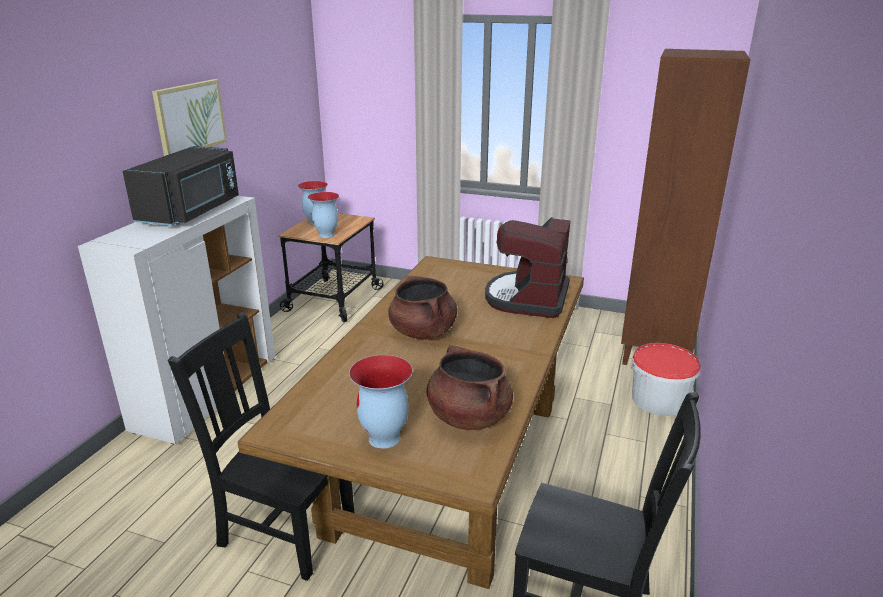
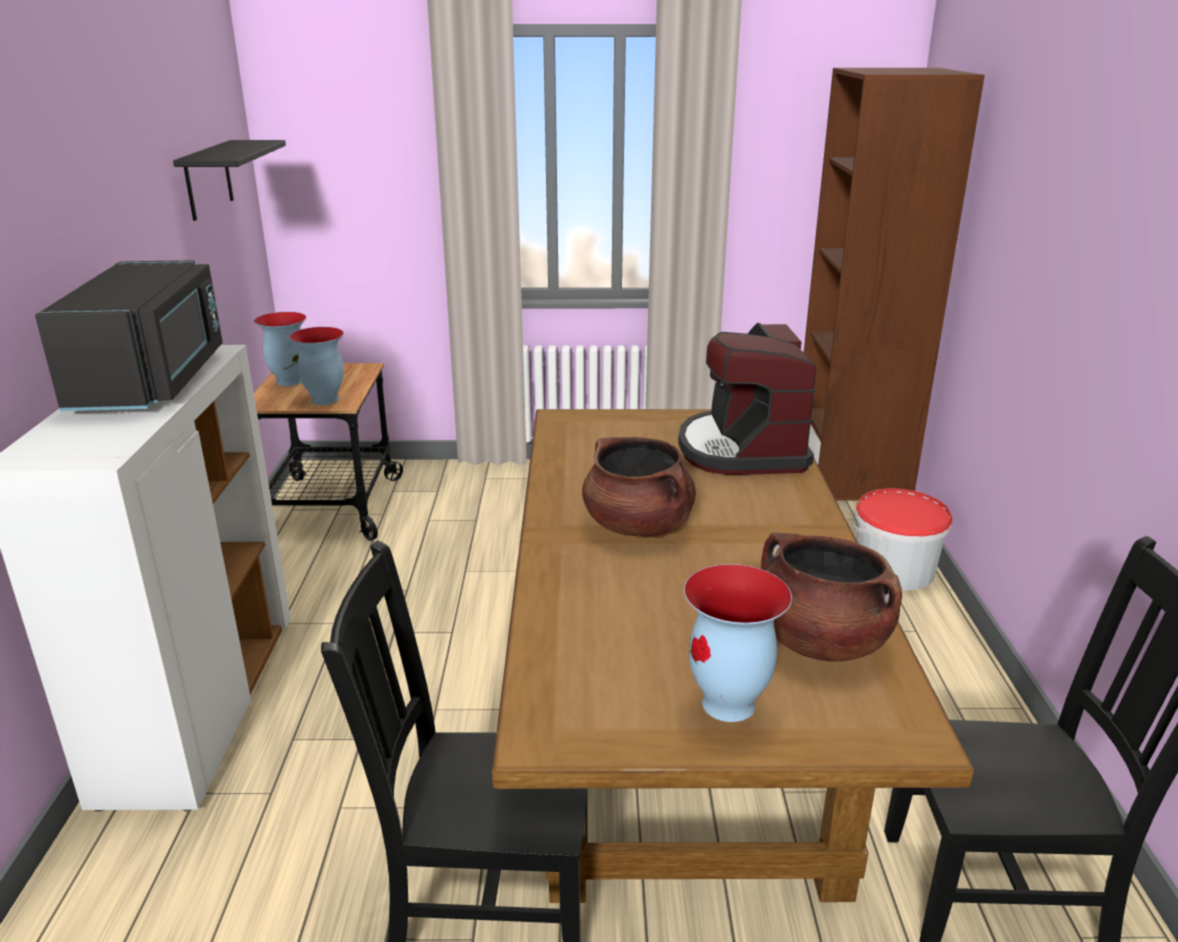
camera: 20 degrees left, 0 degrees up
picture [152,79,227,156] -> none
none -> black shelf [173,140,286,221]

